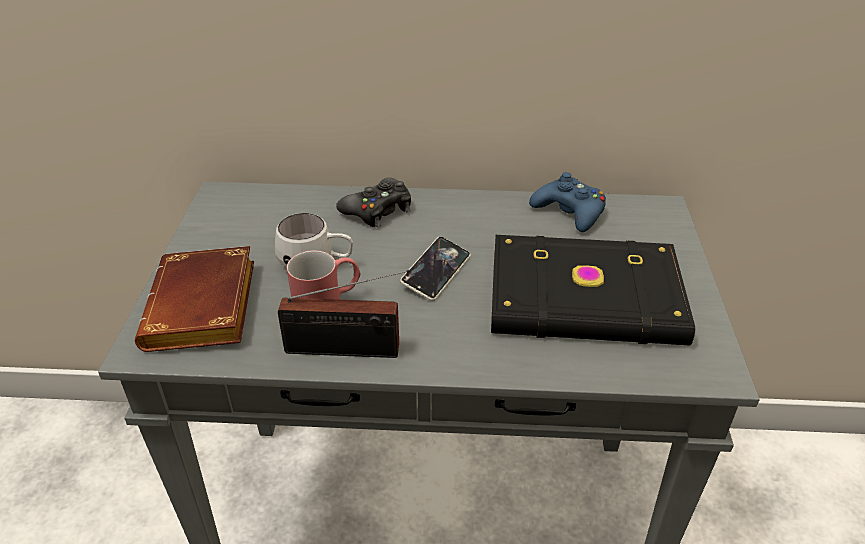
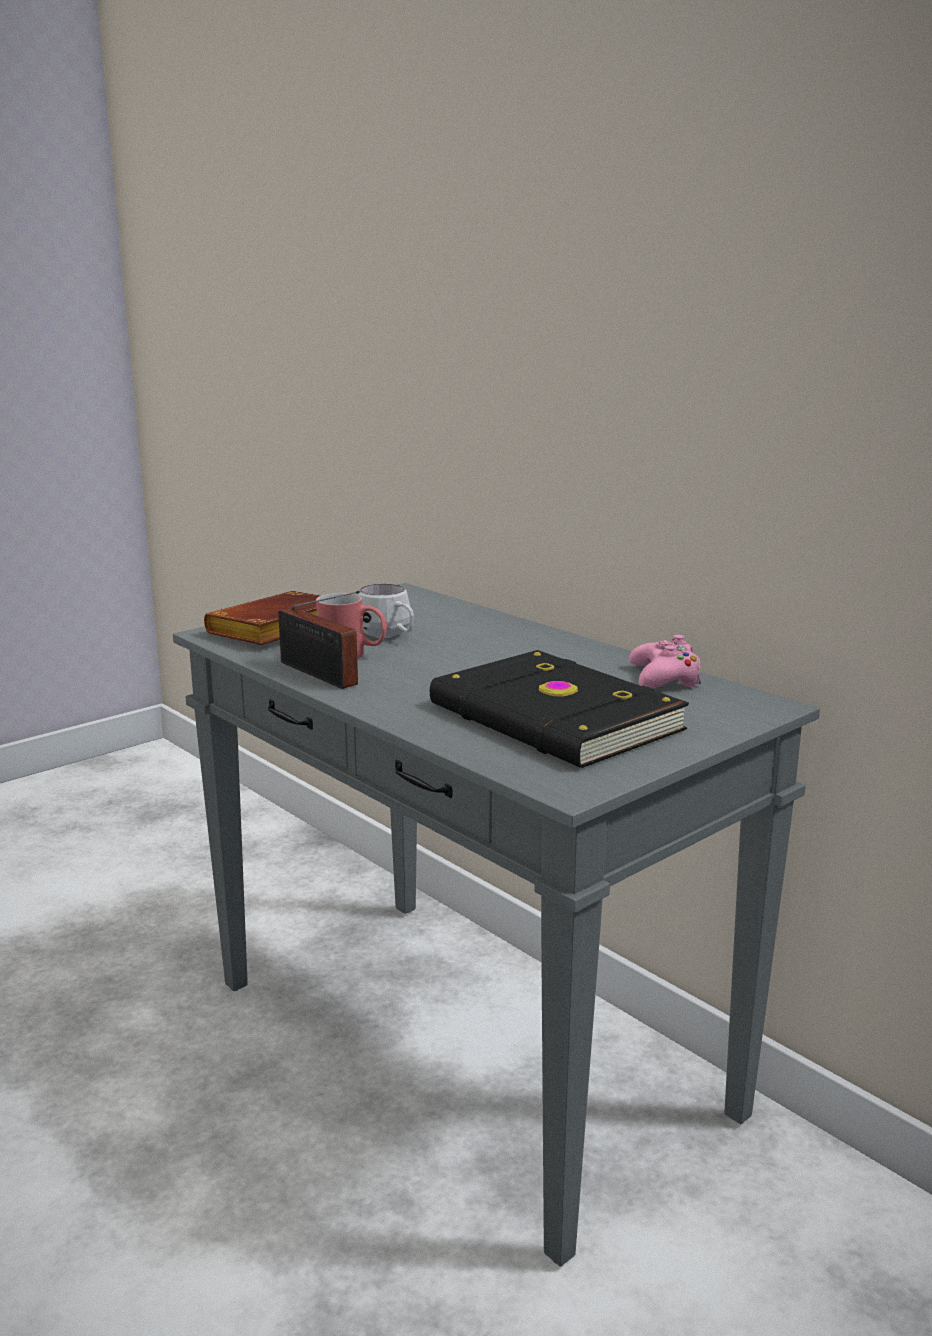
camera: 45 degrees right, 20 degrees down
black game controller [336,177,411,227] -> none
phone [400,237,471,301] -> none
blue game controller [529,172,606,232] -> pink game controller [629,635,701,688]

